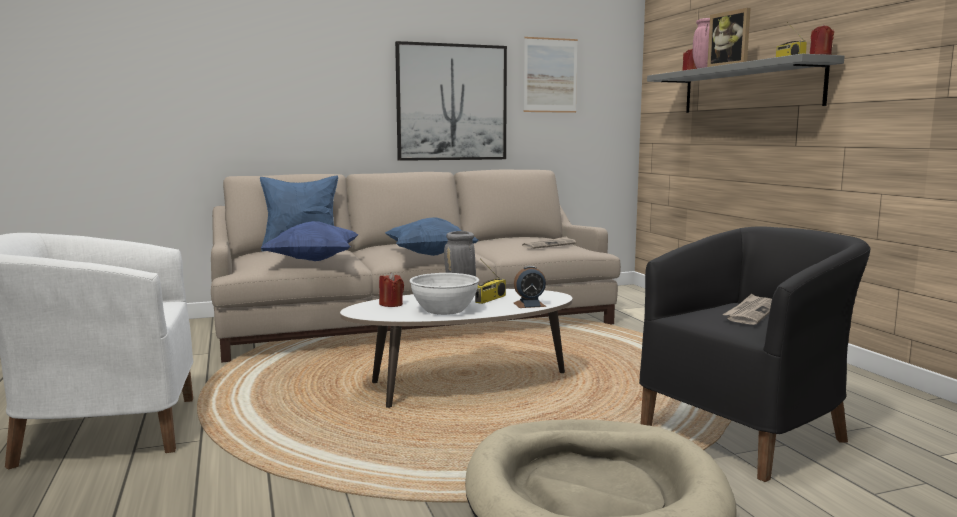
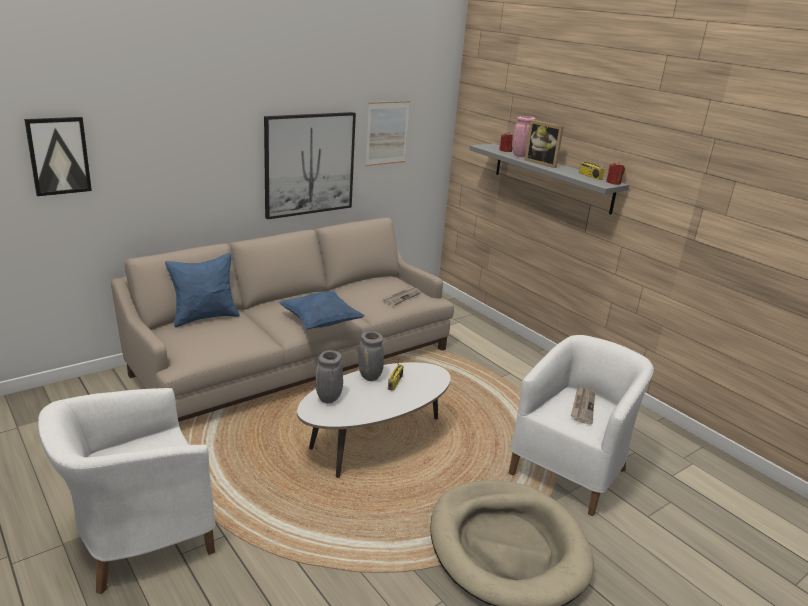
camera: 20 degrees left, 15 degrees up
blue pillow [261,221,358,261] -> none
red candle [379,272,404,307] -> grey vase [316,350,343,403]
white bowl [409,273,479,315] -> none
alarm clock [514,266,546,308] -> none
black armchair [639,226,870,482] -> white armchair [508,335,654,516]
none -> picture [24,117,92,196]

